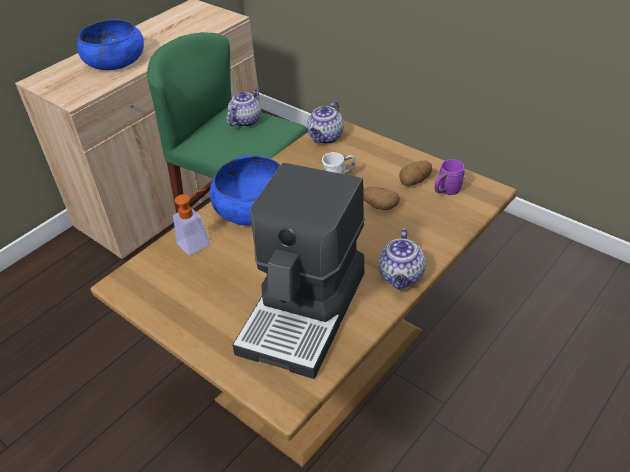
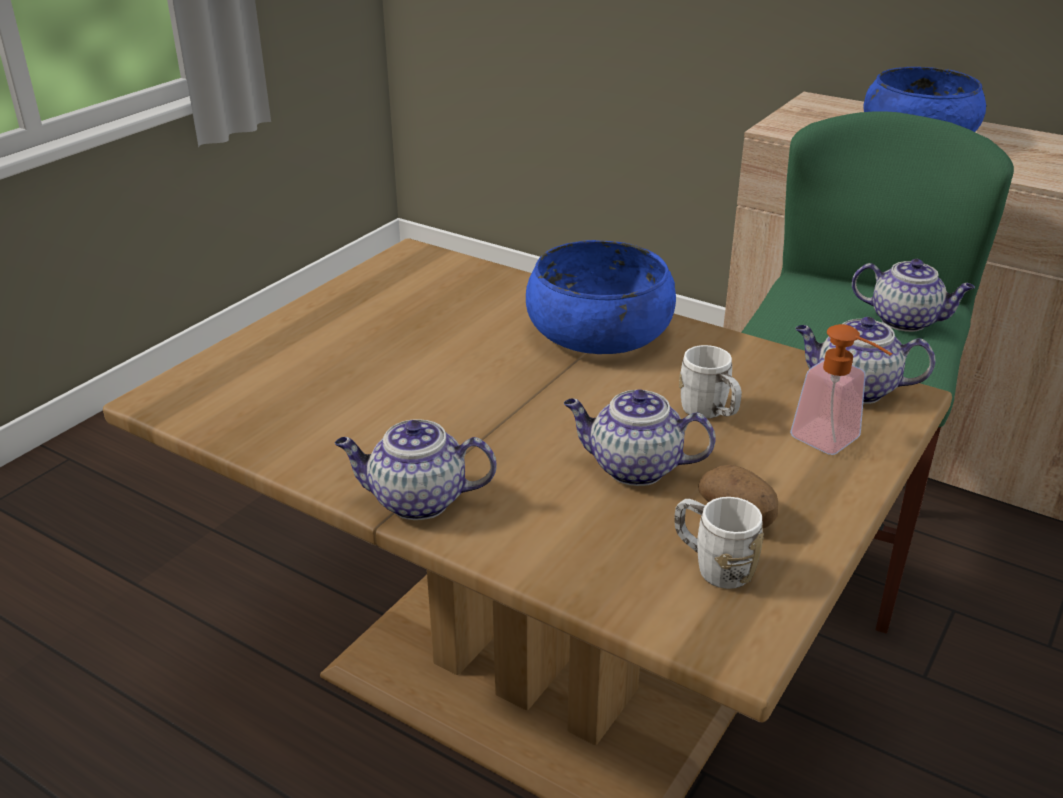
camera: 80 degrees right, 10 degrees down
soap dispenser [173,189,210,255] -> soap dispenser moved to [790,324,892,455]
coffee machine [232,163,365,379] -> none
potato [363,187,400,210] -> teapot [564,390,716,486]
purple mug [435,159,465,195] -> white mug [674,497,764,589]

